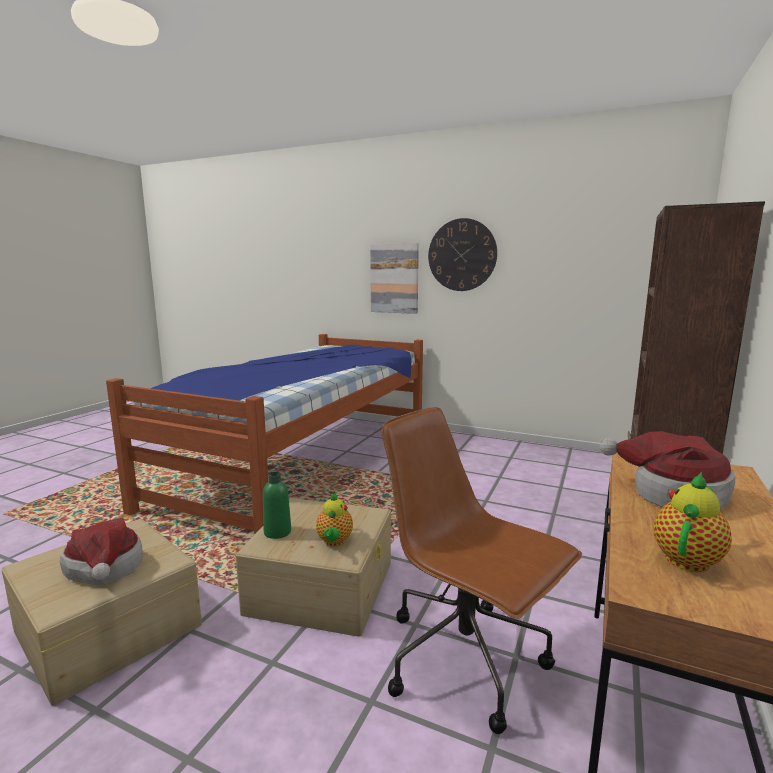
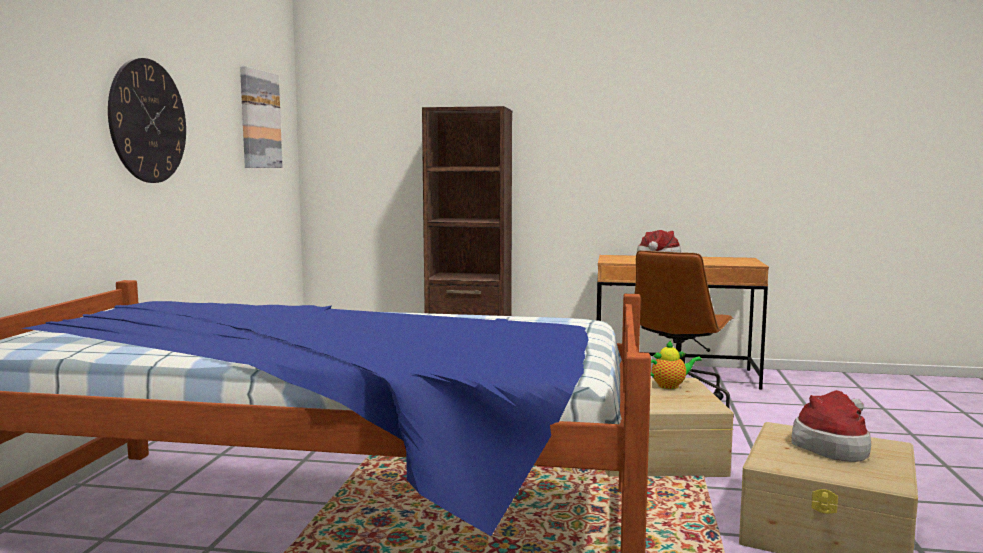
camera: 105 degrees left, 5 degrees down
green bottle [263,472,291,539] -> none
picture [370,243,419,314] -> picture moved to [240,66,283,168]
teapot [654,472,732,572] -> none

